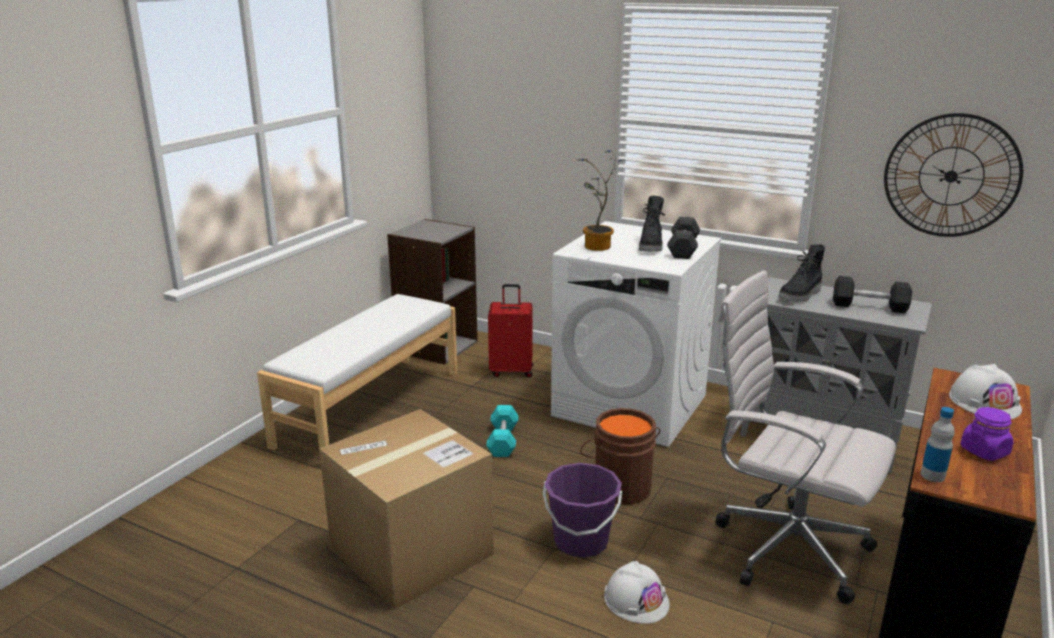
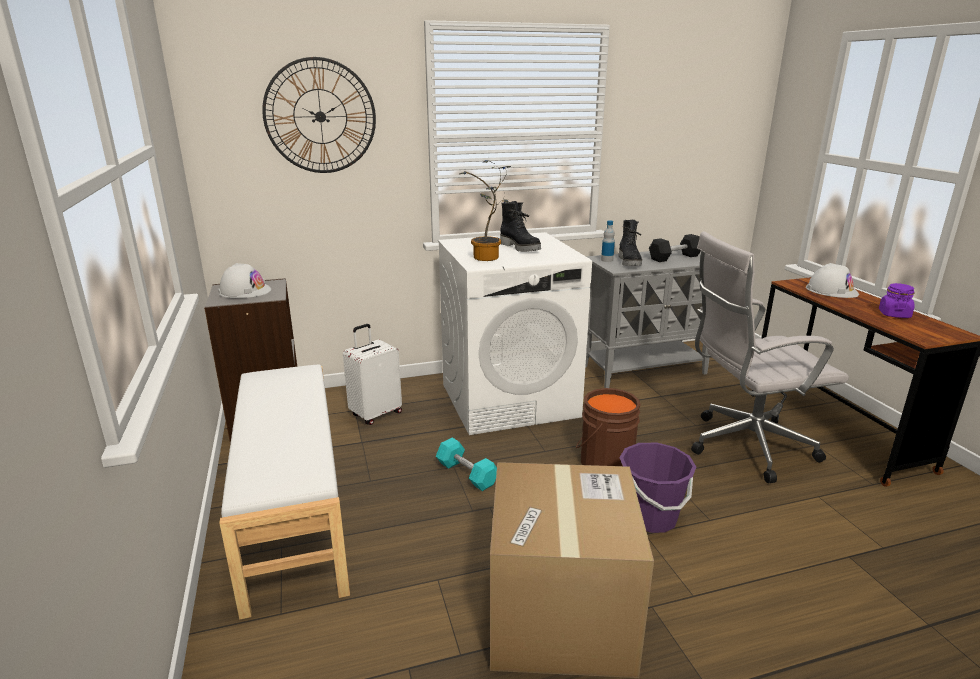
camera: 45 degrees left, 0 degrees up
red suitcase [488,284,533,378] -> white suitcase [343,324,402,425]
white hard hat [604,561,670,624] -> white hard hat moved to [218,263,271,298]
grey dumbbell [667,217,700,259] -> none
wall clock [884,113,1023,237] -> wall clock moved to [262,57,376,173]
bottle [921,407,954,482] -> bottle moved to [601,220,615,262]

